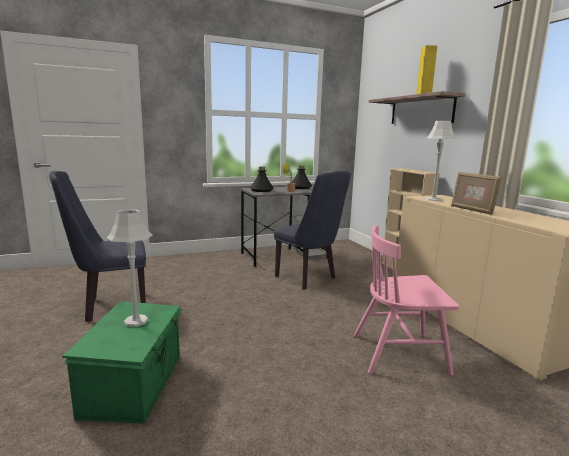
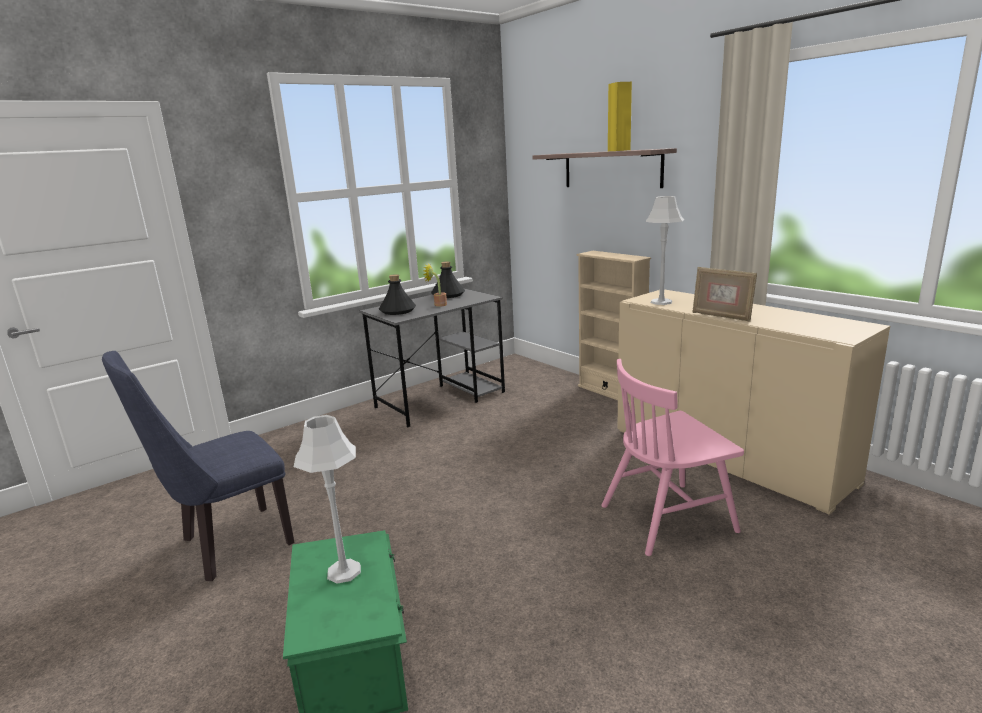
camera: 15 degrees left, 5 degrees up
blue chair [274,171,351,289] -> none

